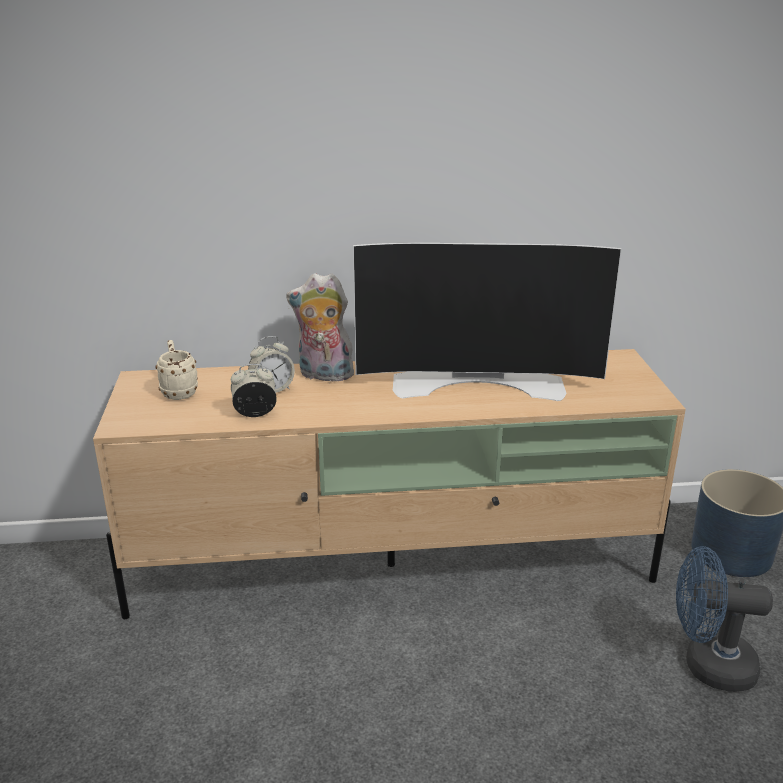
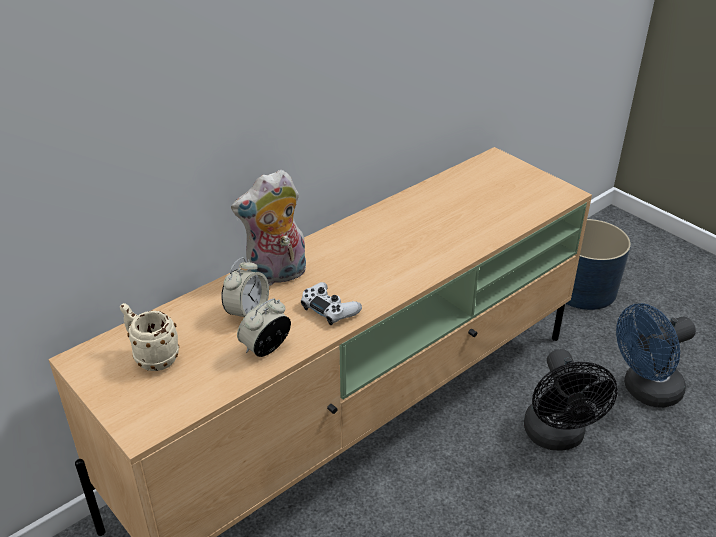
camera: 35 degrees left, 10 degrees up
television [353,243,622,401] -> none
none -> white game controller [301,282,362,325]
none -> black fan [524,349,618,450]

